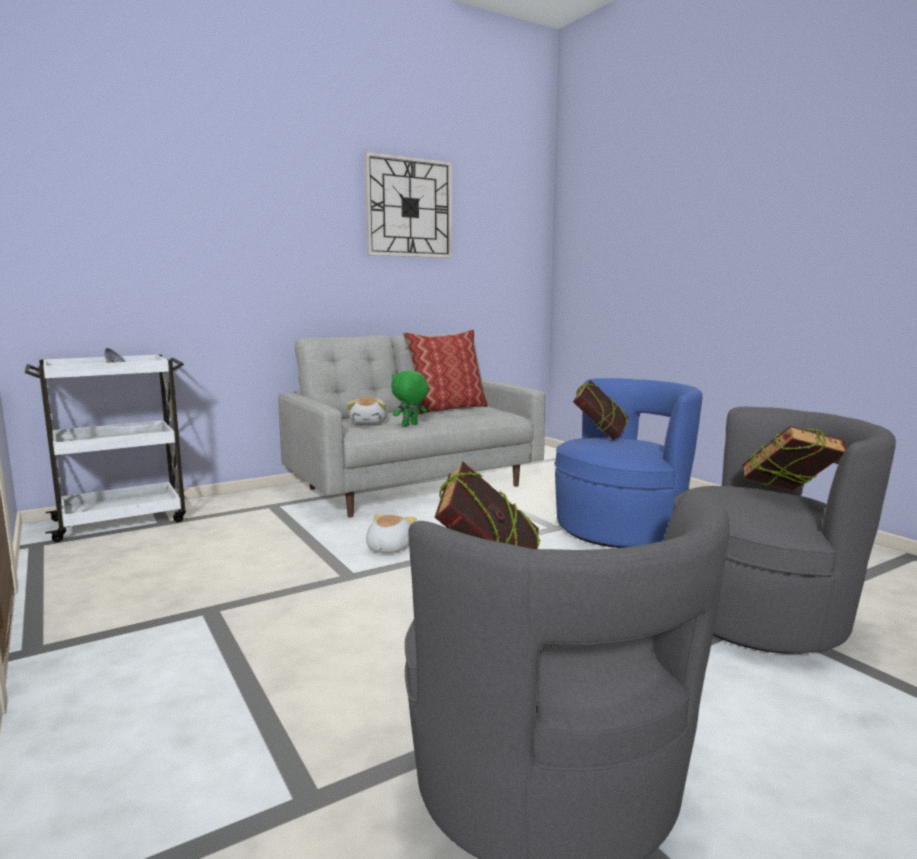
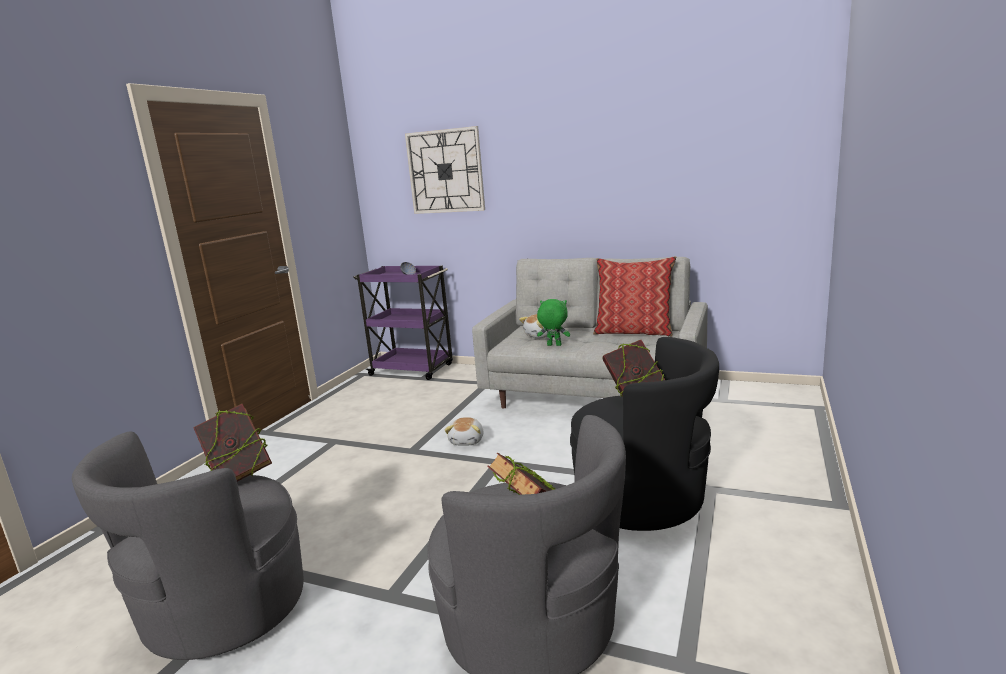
camera: 55 degrees right, 5 degrees up
white cart [24,354,186,542] -> purple cart [353,265,453,380]
wall clock [365,152,452,258] -> wall clock moved to [405,126,485,214]
plush toy [366,514,417,553] -> plush toy turned 120 degrees clockwise [445,417,483,446]
blue armchair [554,378,703,548] -> black armchair [570,337,719,531]

